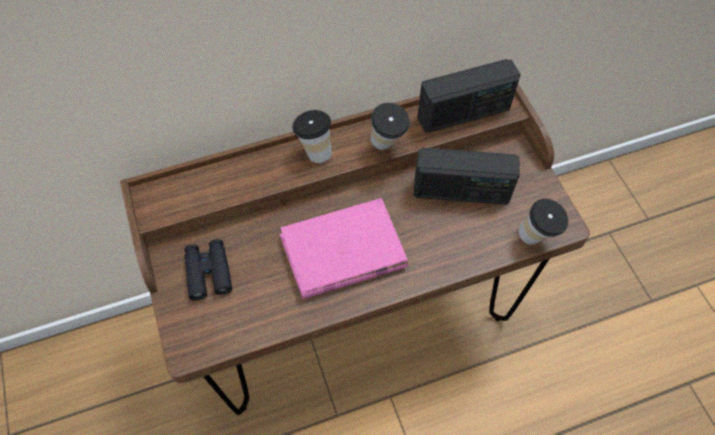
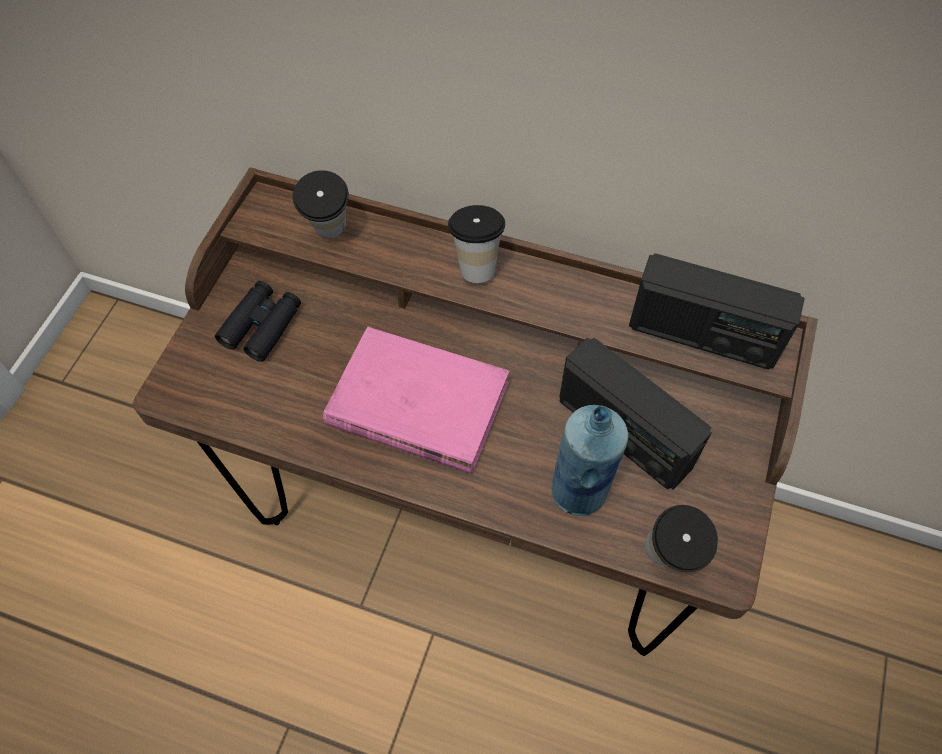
camera: 40 degrees right, 0 degrees up
cup [371,103,410,150] -> cup moved to [292,170,349,238]
none -> blue bottle [552,405,628,516]

